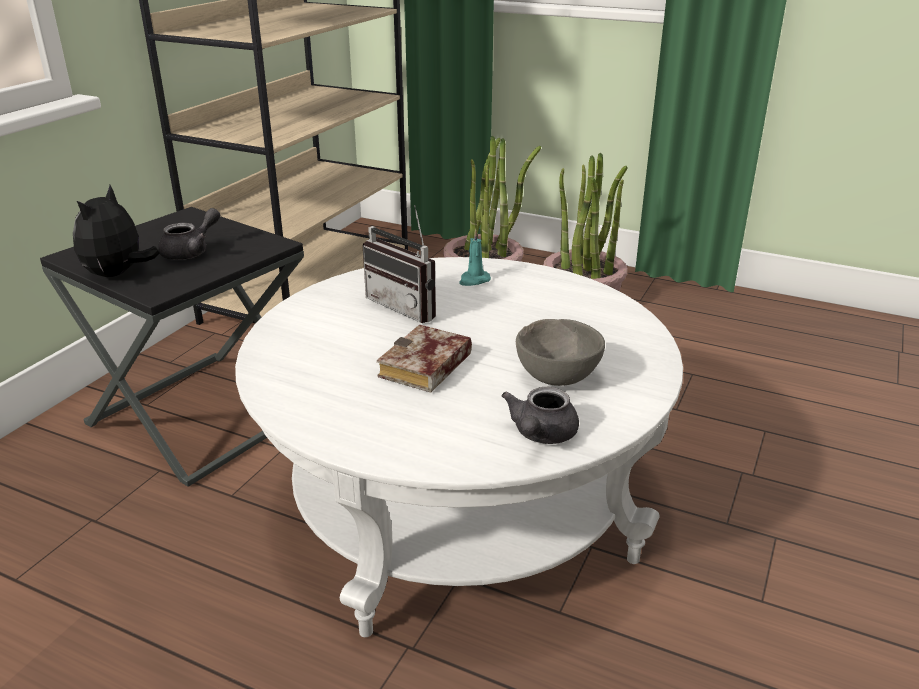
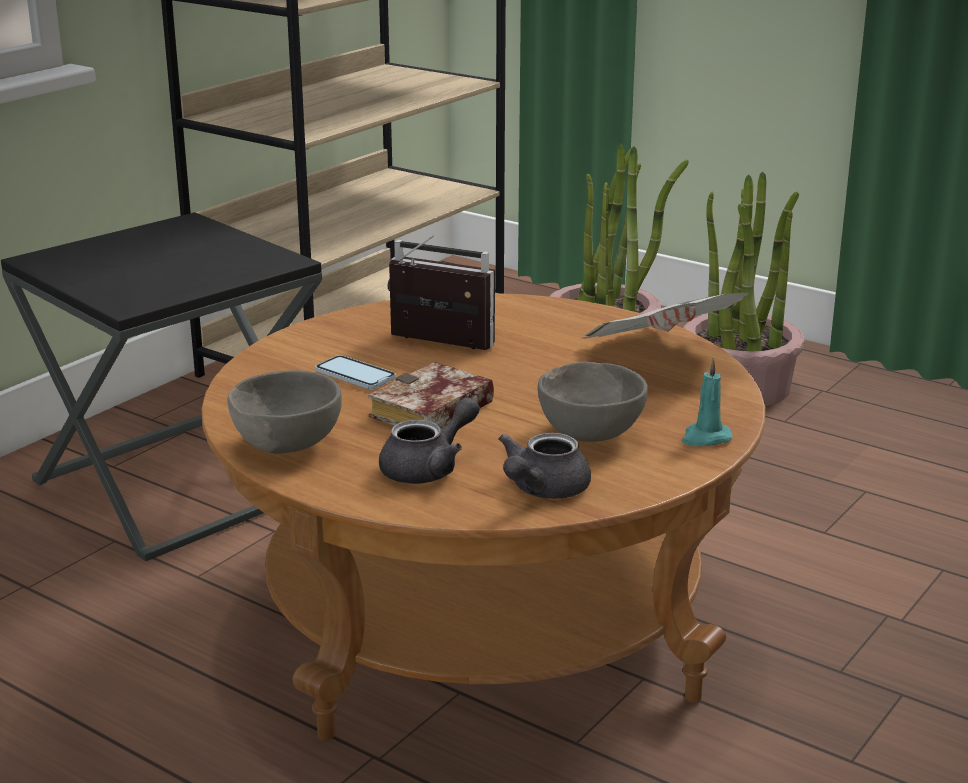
camera: 10 degrees right, 5 degrees down
plush toy [73,185,160,277] -> none
grey teapot [158,208,220,260] -> grey teapot moved to [379,397,480,484]
white coffee table [235,257,683,637] -> brown coffee table [202,293,765,740]
radio [363,205,436,323] -> radio turned 150 degrees clockwise [388,235,495,350]
turquoise candle [459,229,491,286] -> turquoise candle moved to [681,358,733,446]
none -> grey bowl [227,370,342,454]
none -> phone [315,355,396,389]
none -> newspaper [583,293,749,338]

